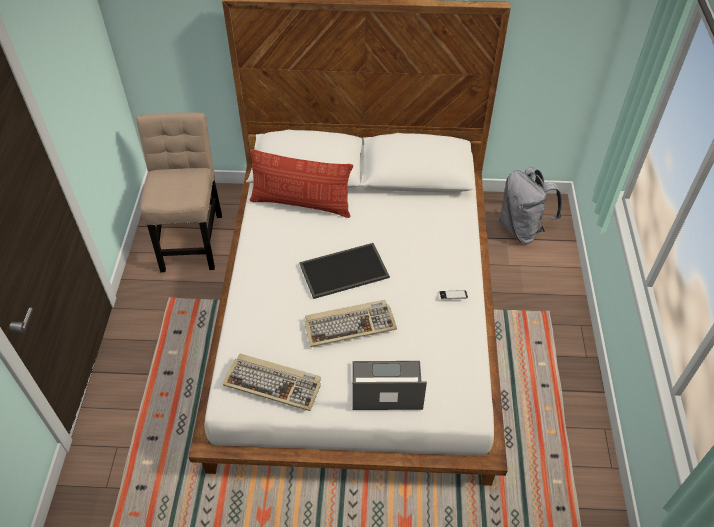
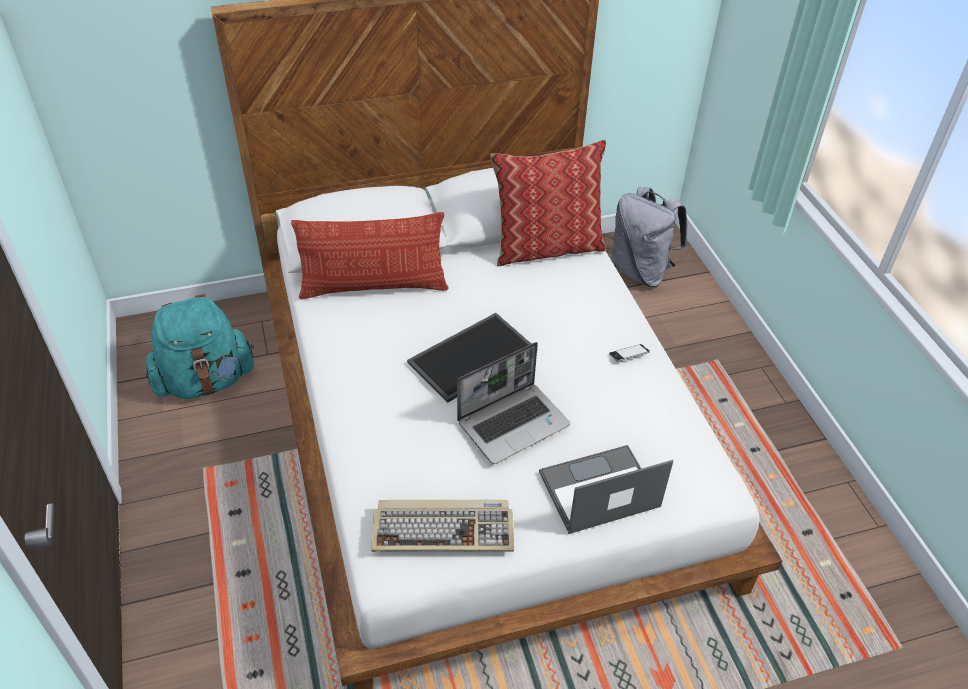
camera: 20 degrees left, 5 degrees down
beige chair [136,112,222,272] -> turquoise backpack [145,294,254,399]
keyboard [304,300,397,347] -> laptop [457,342,570,464]
none -> pillow [490,139,606,266]

